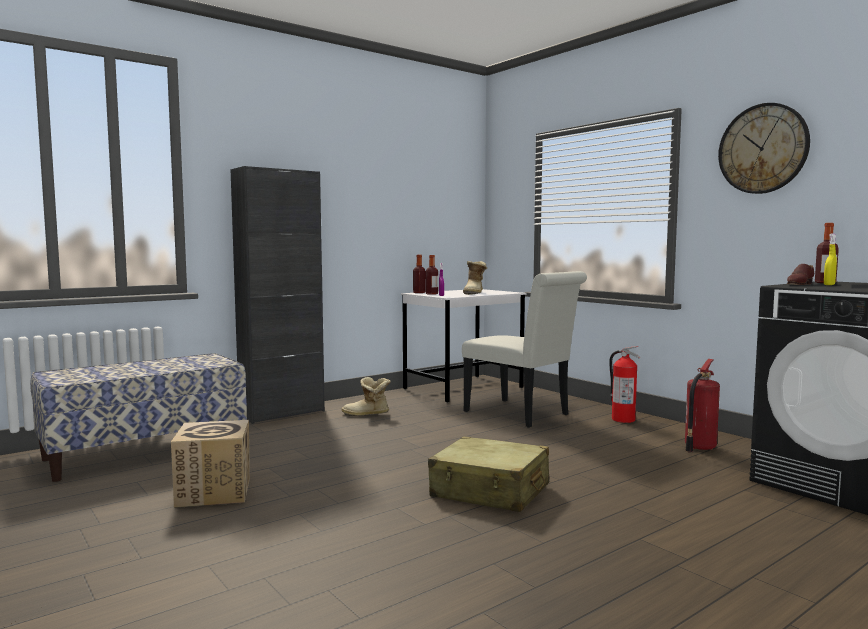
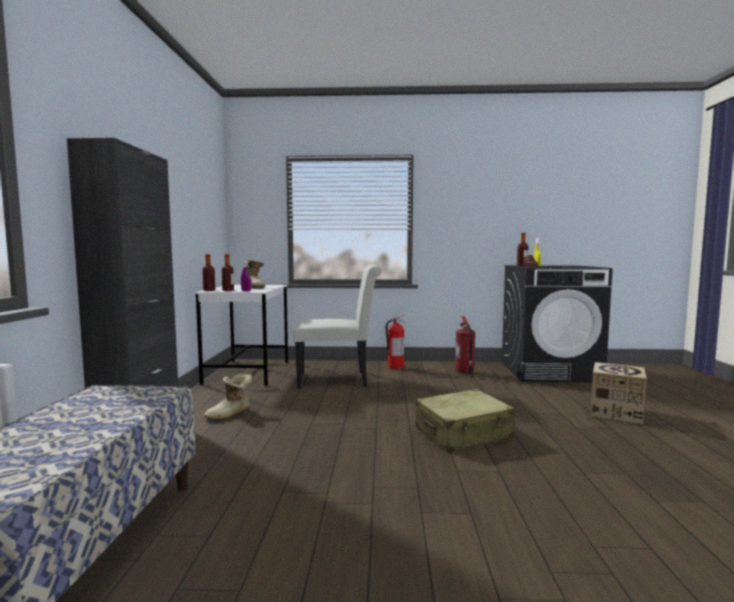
camera: 50 degrees left, 0 degrees up
cardboard box [171,420,250,508] -> cardboard box moved to [590,362,647,424]
wall clock [718,103,810,194] -> none

